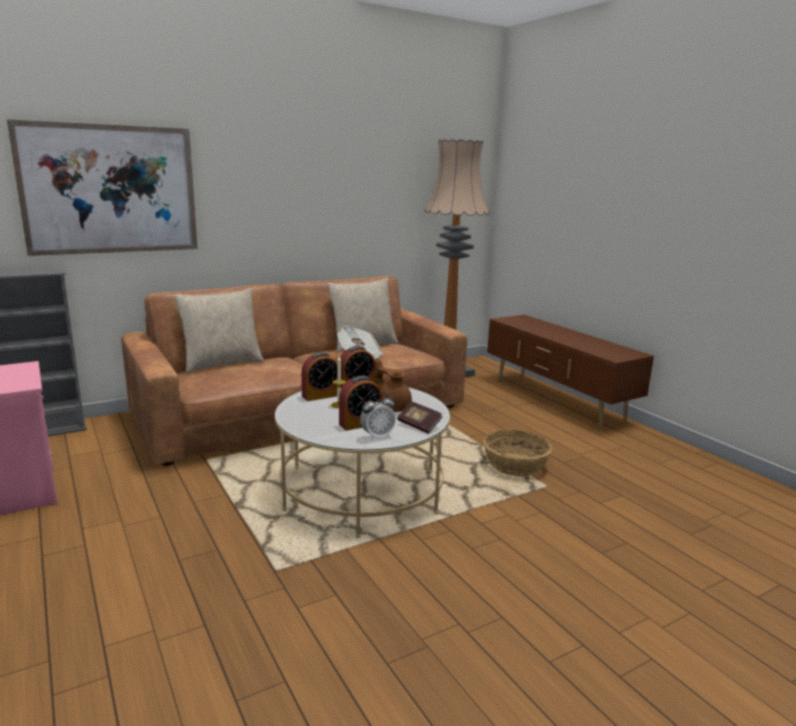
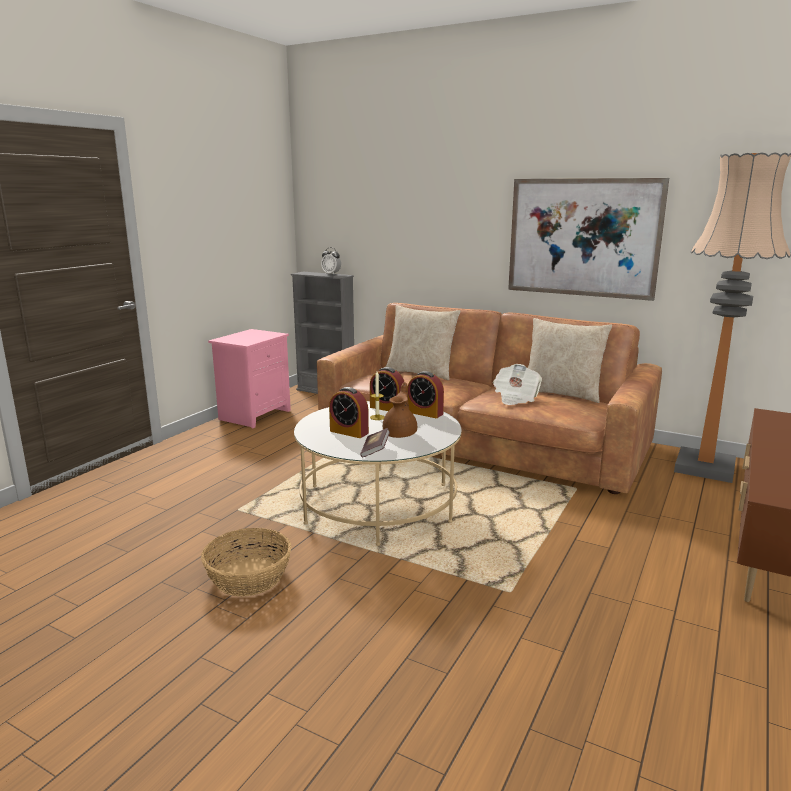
camera: 60 degrees right, 0 degrees up
picture [7,119,198,256] -> picture moved to [508,178,669,301]
alarm clock [360,393,396,440] -> alarm clock moved to [321,247,341,274]
basket [483,430,552,476] -> basket moved to [201,528,291,597]

